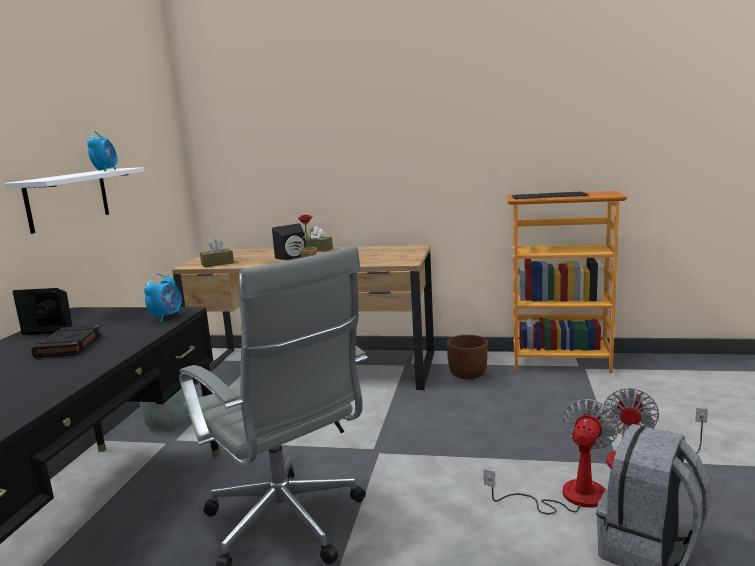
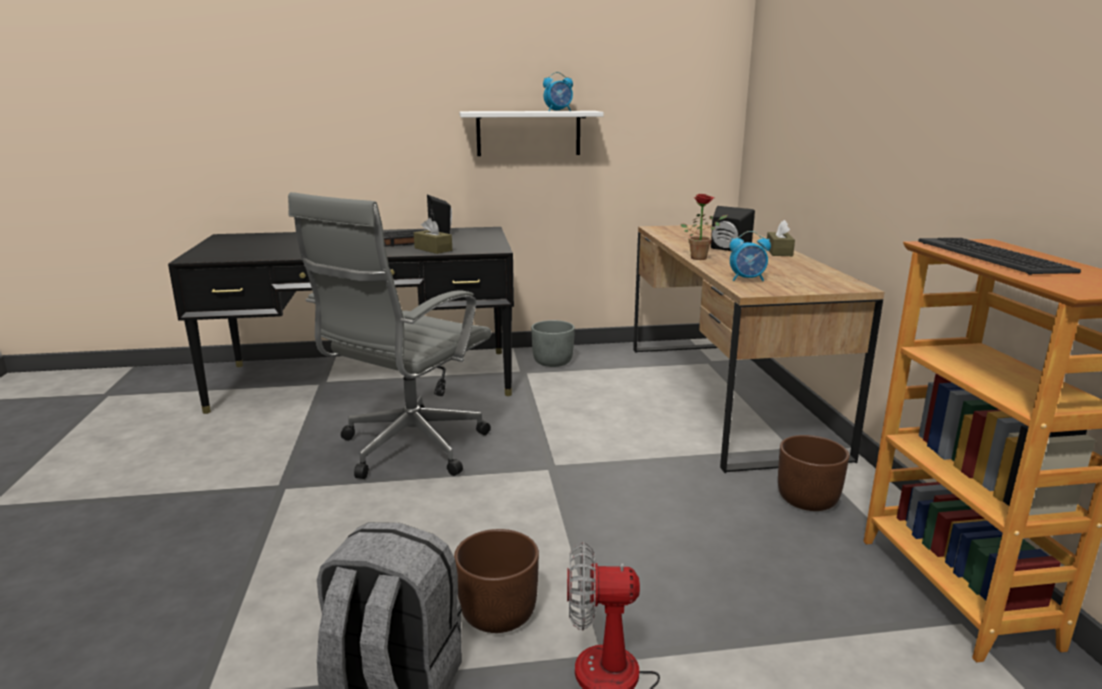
camera: 70 degrees right, 5 degrees up
alarm clock [144,273,182,322] -> alarm clock moved to [729,231,771,281]
brown tissue box [200,239,234,267] -> brown tissue box moved to [414,218,452,254]
fan [484,399,619,514] -> brown planter [454,529,539,633]

